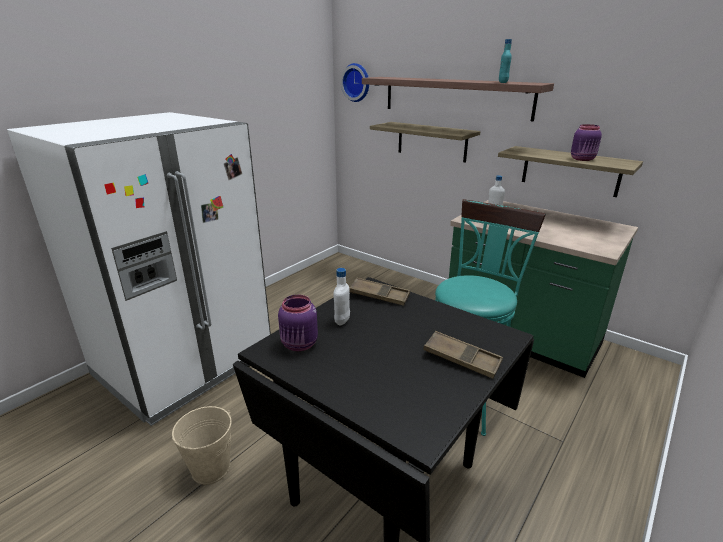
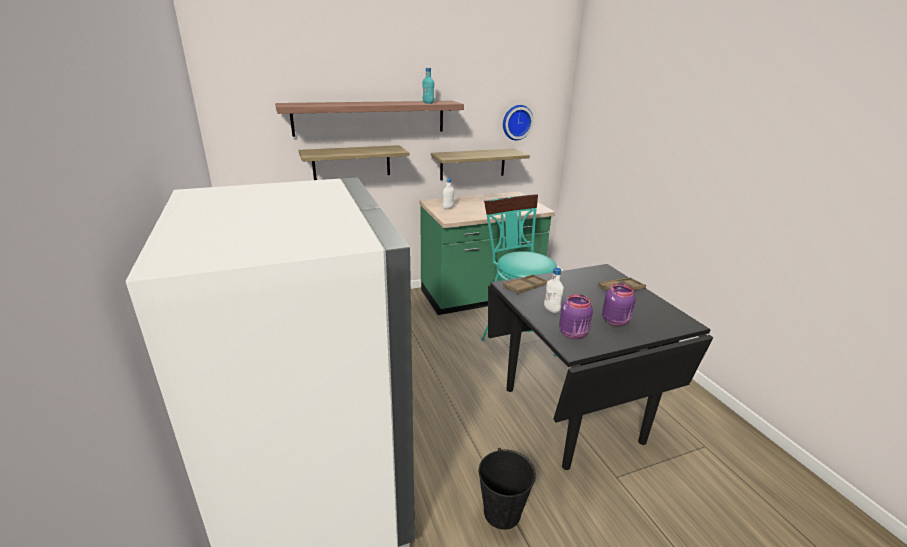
camera: 60 degrees left, 0 degrees up
beige bucket [172,406,232,485] -> black bucket [479,448,536,530]
wall clock [341,63,369,102] -> wall clock moved to [503,105,534,140]
purple jar [571,124,602,161] -> purple jar moved to [602,283,636,326]

